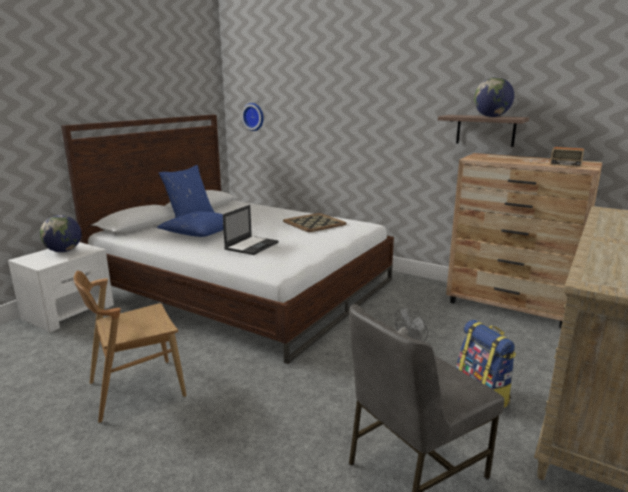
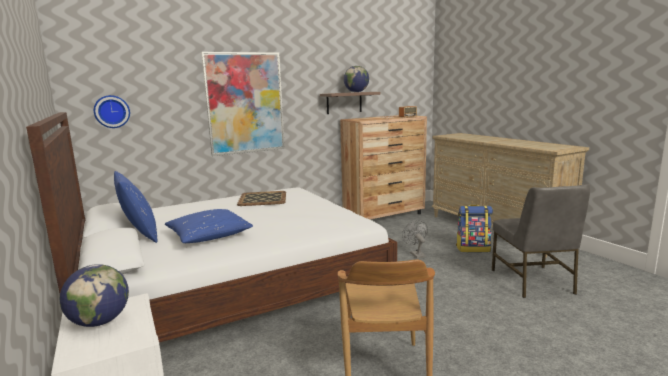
camera: 60 degrees left, 5 degrees down
laptop [223,205,279,255] -> none
none -> picture [201,52,285,156]

